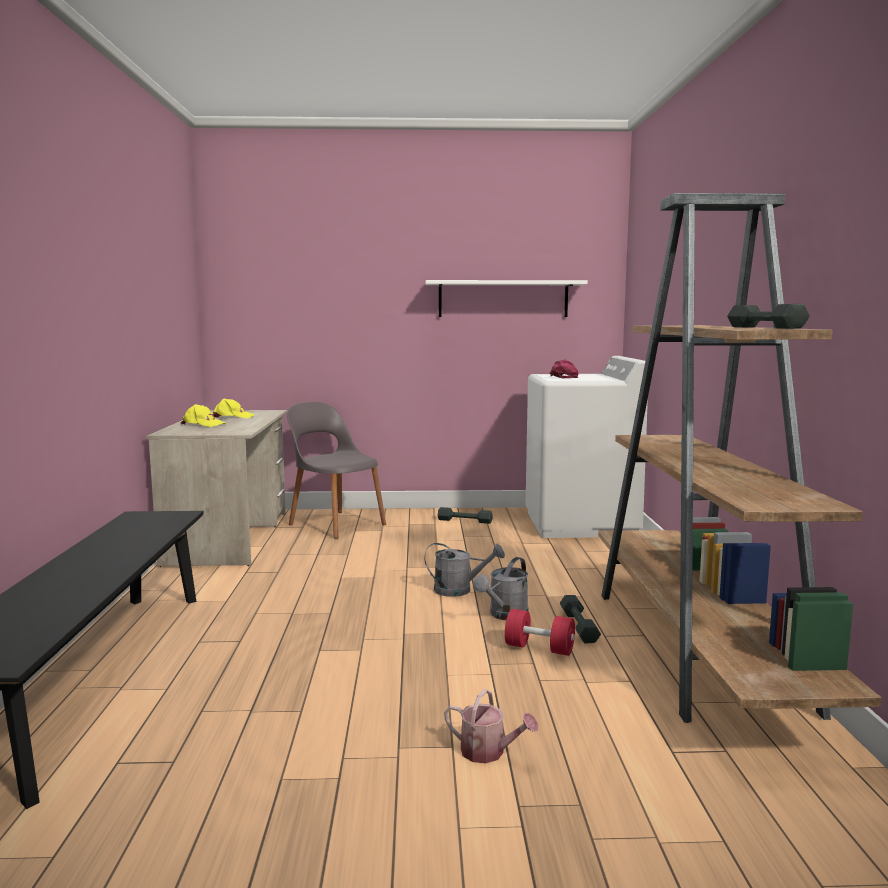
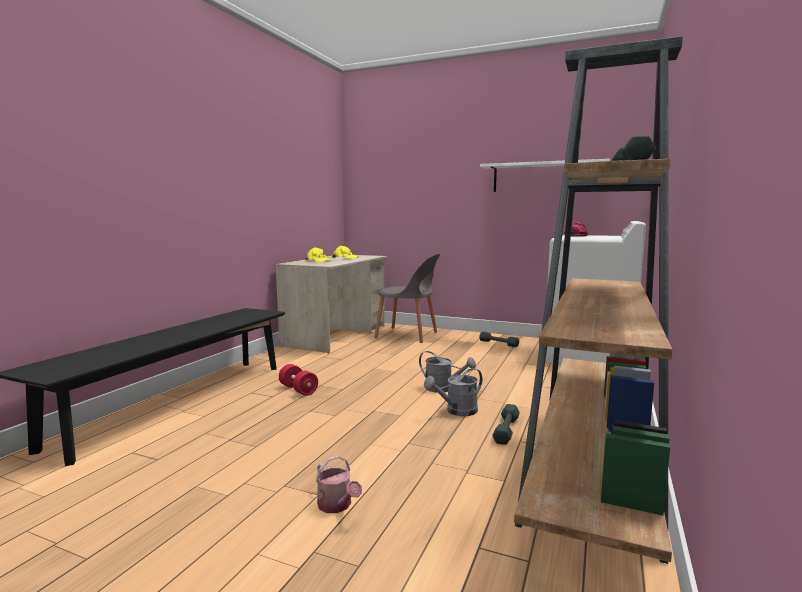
camera: 25 degrees right, 0 degrees up
grey chair [287,402,386,539] -> grey chair turned 135 degrees clockwise [375,254,440,343]
red dumbbell [505,609,575,656] -> red dumbbell moved to [279,364,318,396]

